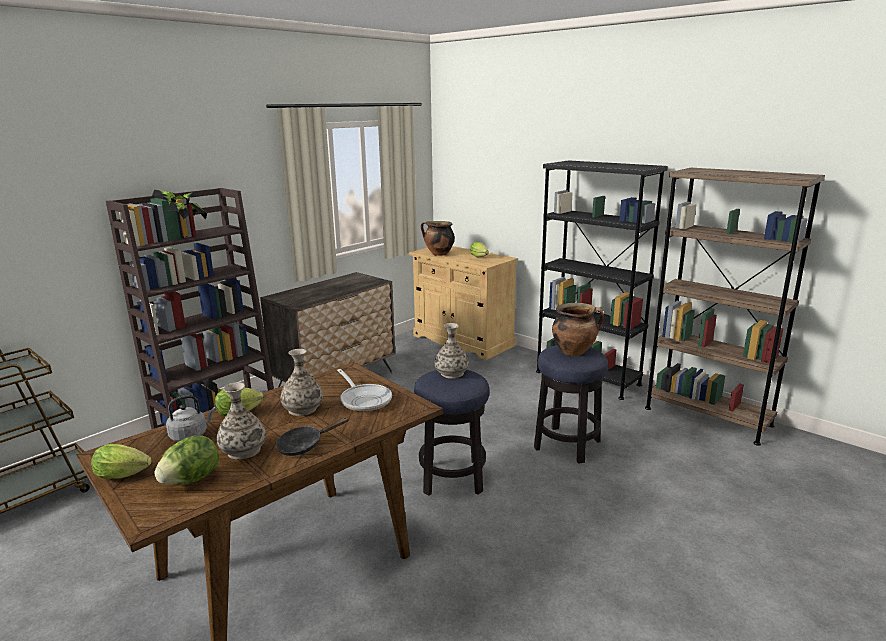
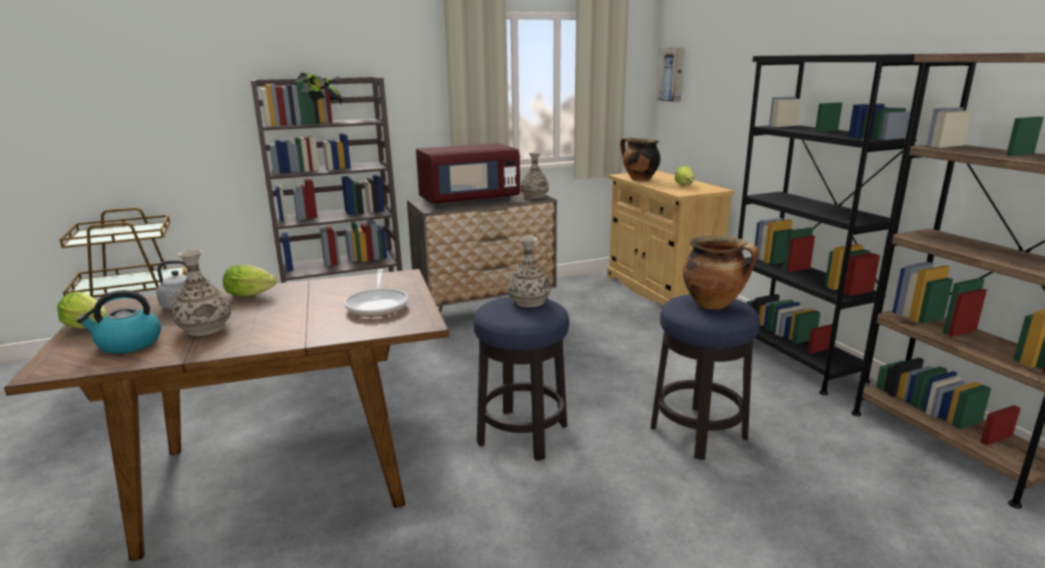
camera: 25 degrees right, 0 degrees up
lettuce [154,435,219,485] -> kettle [77,290,161,354]
black frying pan [276,417,349,456] -> none
vase [281,349,323,416] -> vase moved to [520,152,549,199]
none -> red microwave [416,143,520,206]
none -> picture [657,47,685,102]

